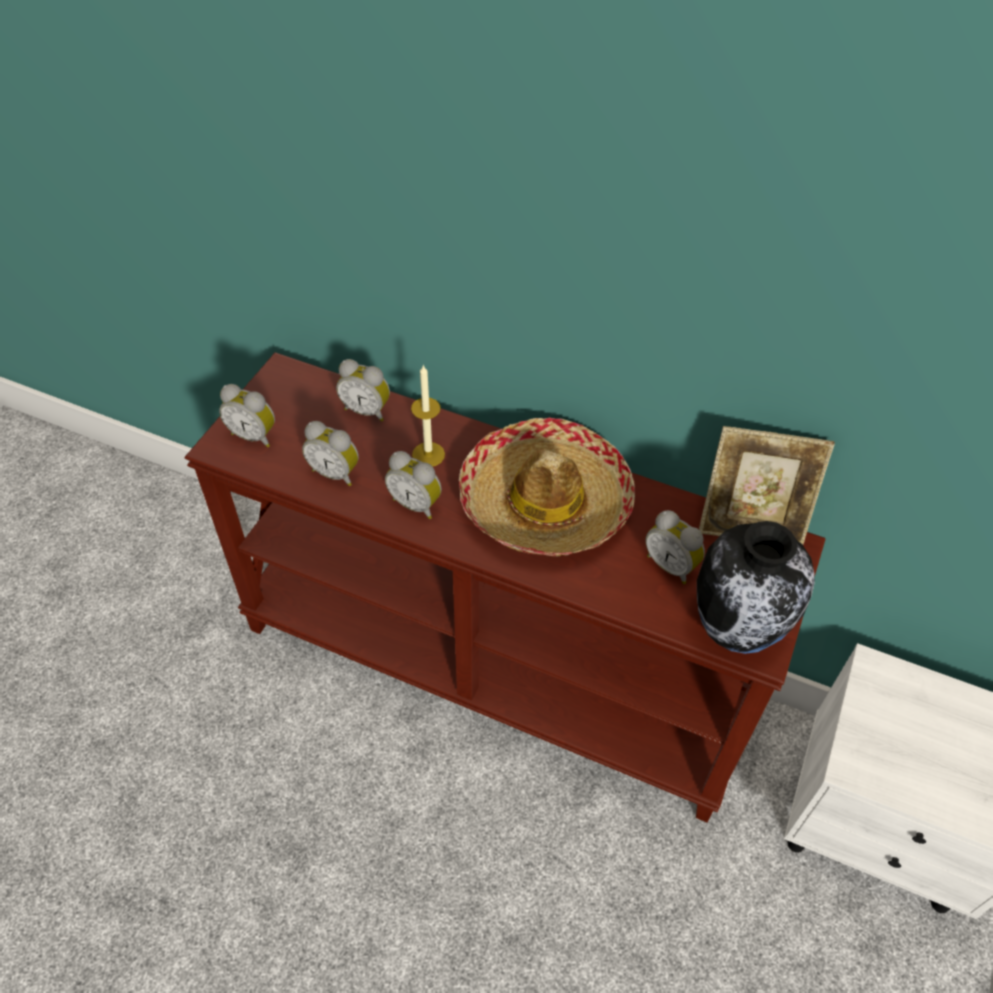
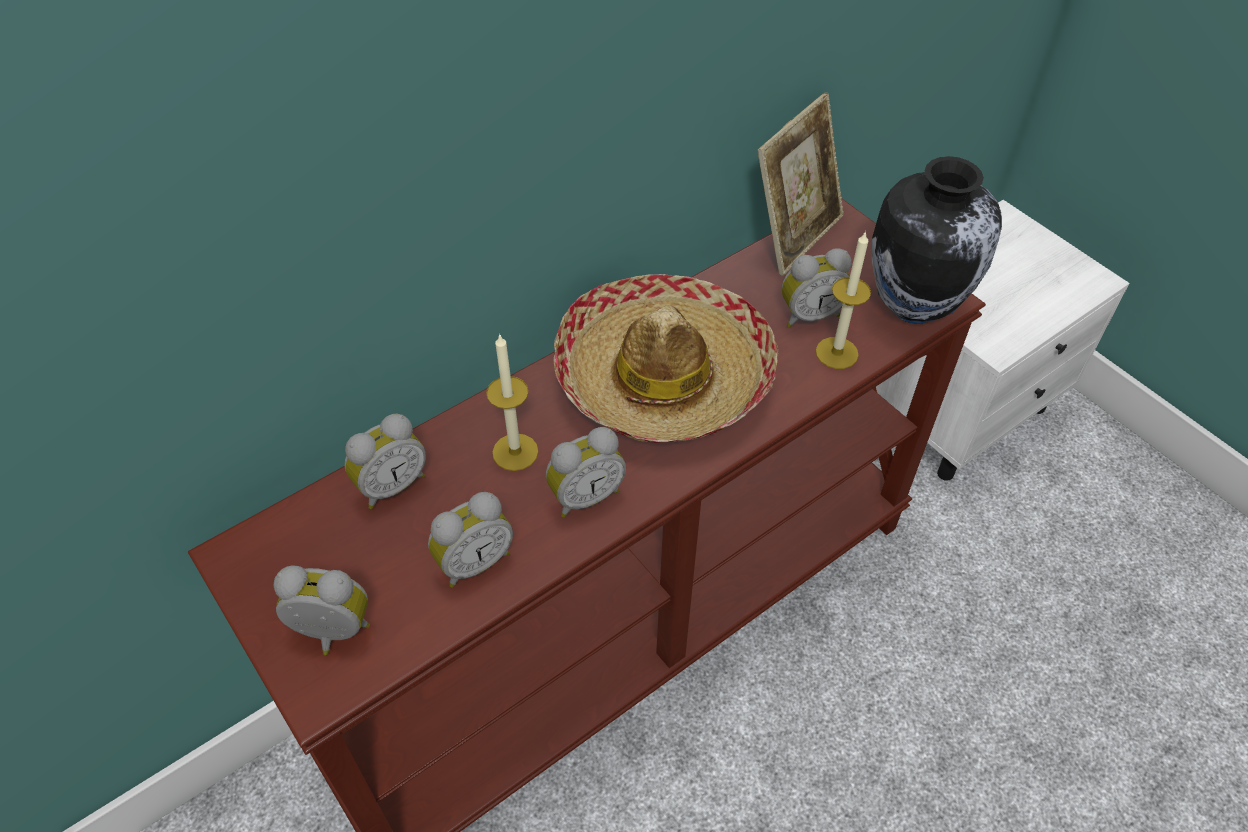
camera: 60 degrees left, 0 degrees up
alarm clock [219,384,275,447] -> alarm clock turned 135 degrees counterclockwise [274,565,370,655]
none -> candle [816,231,871,369]

